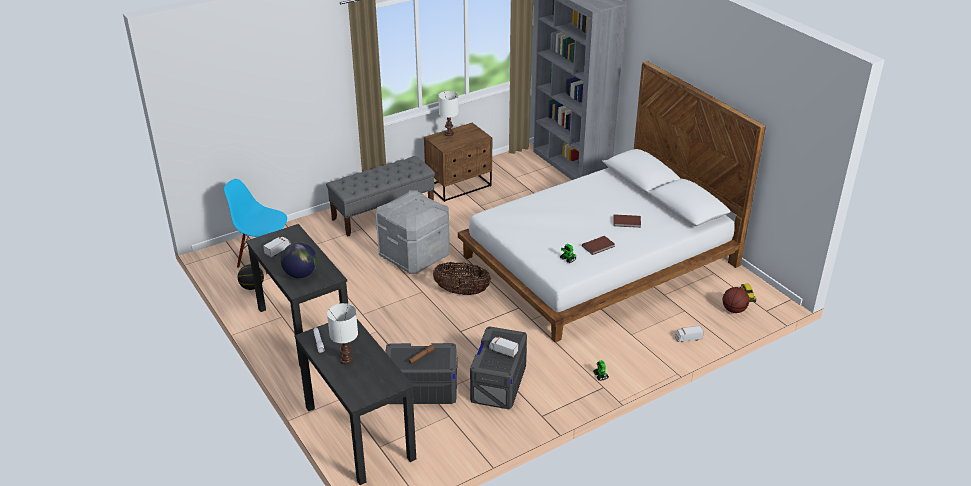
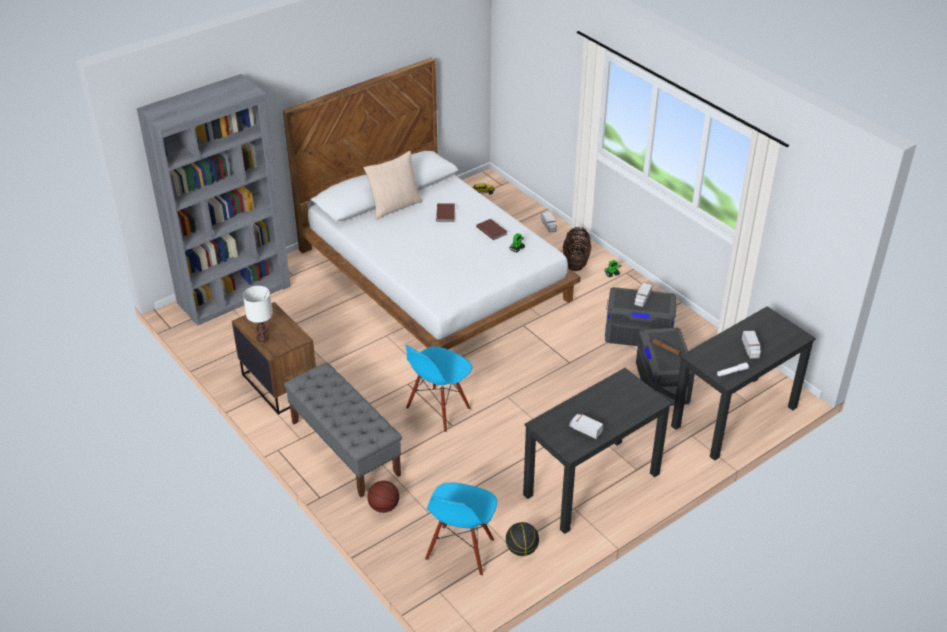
camera: 95 degrees left, 5 degrees up
globe [281,242,317,278] -> none
white table lamp [327,303,358,364] -> toy truck [742,331,761,359]
grey storage box [376,190,450,274] -> blue chair [405,345,472,433]
basket [433,262,491,295] -> basket moved to [563,227,591,271]
basketball [722,287,749,313] -> basketball moved to [367,481,399,513]
none -> beige pillow [364,151,423,219]

